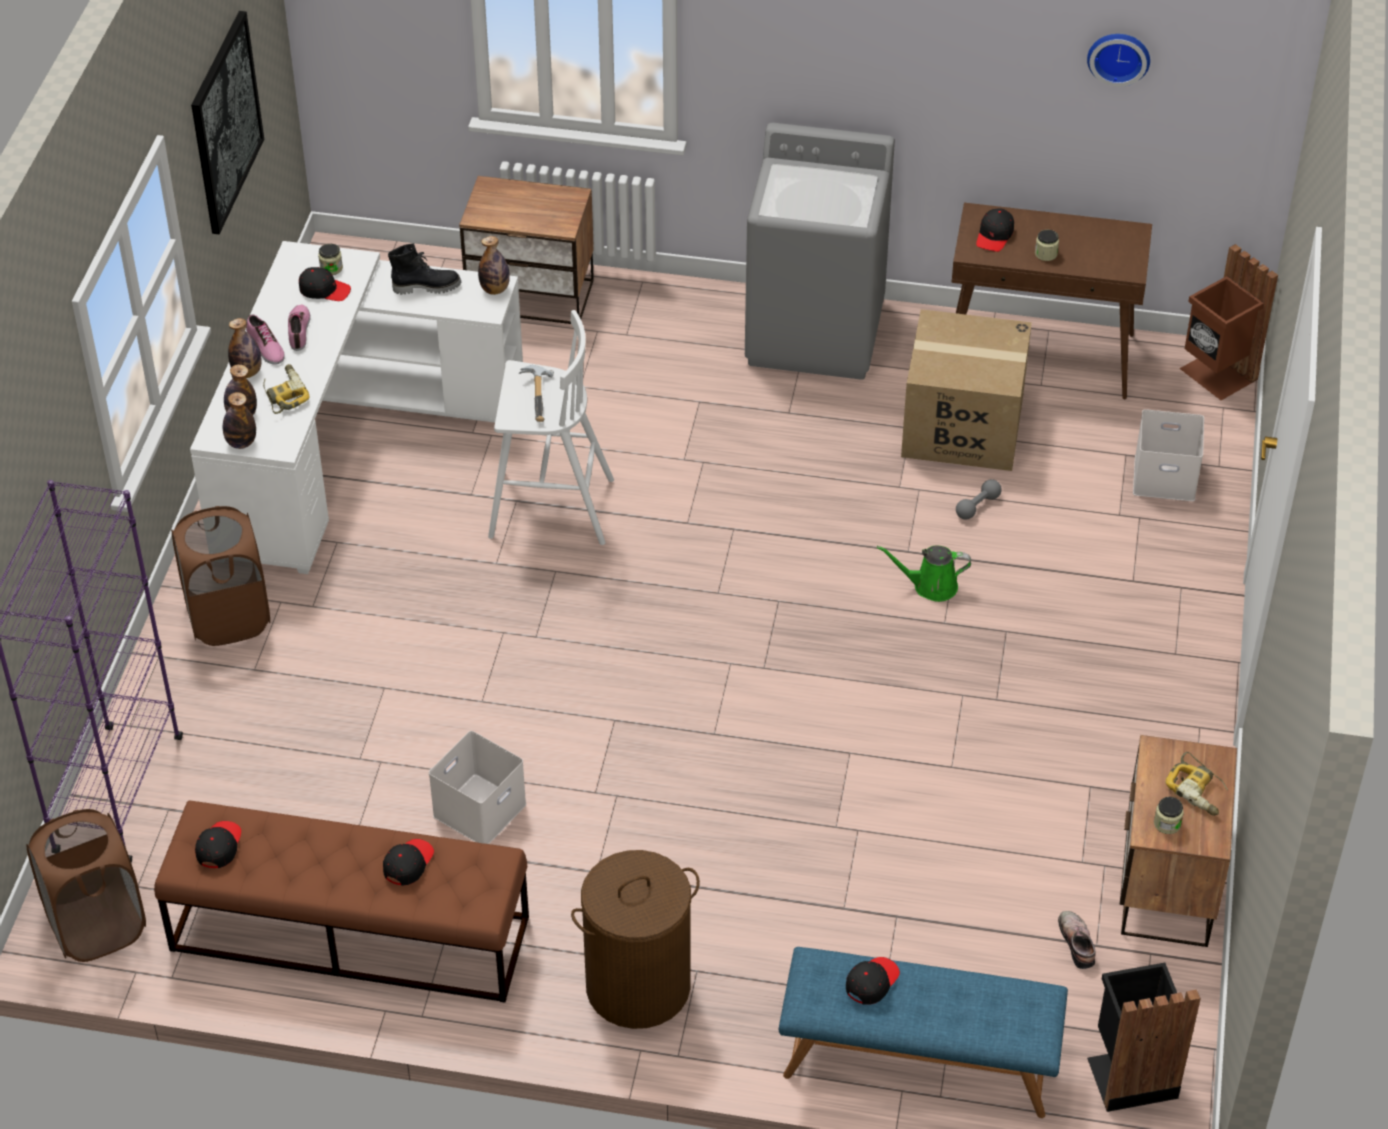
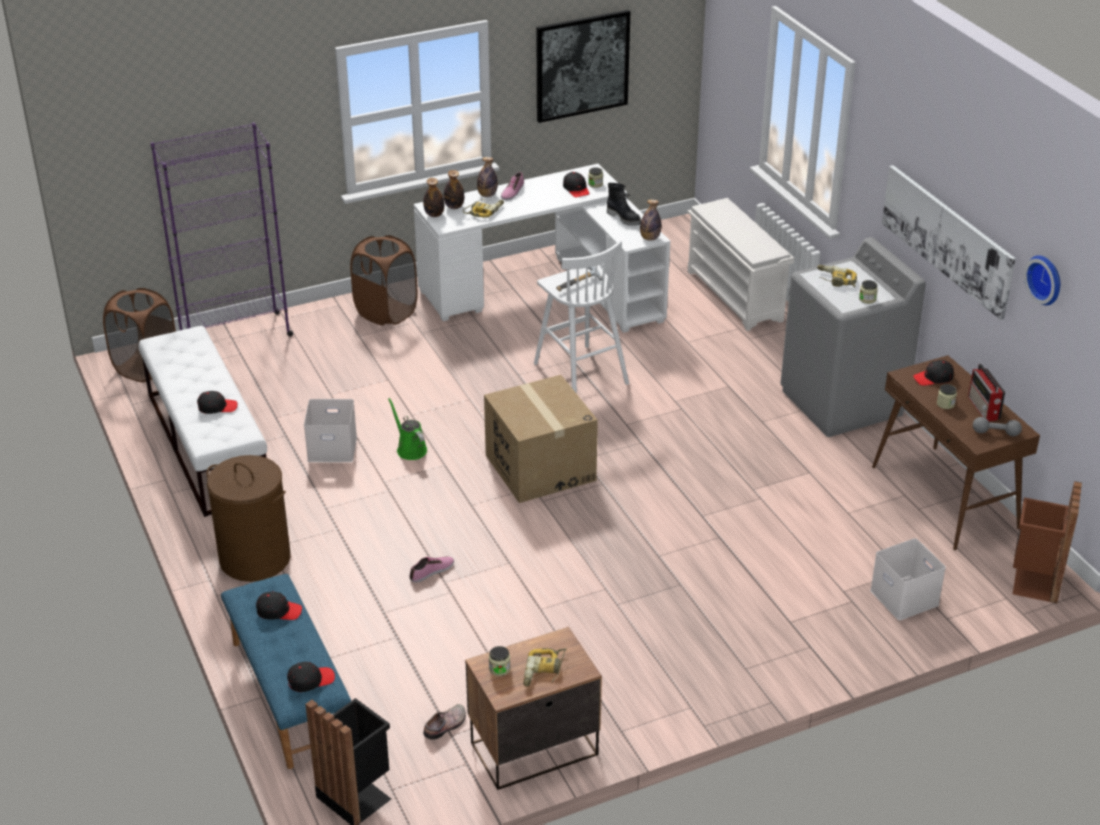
camera: 55 degrees right, 10 degrees down
brown bench [154,801,529,1003] -> white bench [138,326,267,517]
black cap [195,821,241,868] -> black cap moved to [287,662,335,692]
shoe [288,304,310,351] -> shoe moved to [410,557,454,583]
nightstand [459,176,594,324] -> white shoe rack [687,198,794,331]
green watering can [877,545,971,602] -> green watering can moved to [388,398,427,460]
cardboard box [901,309,1032,471] -> cardboard box moved to [484,375,598,503]
grey dumbbell [956,479,1002,520] -> grey dumbbell moved to [973,417,1022,436]
none -> power drill [817,265,857,288]
none -> jar [859,280,878,304]
none -> picture [882,165,1016,320]
none -> radio [968,363,1005,421]

